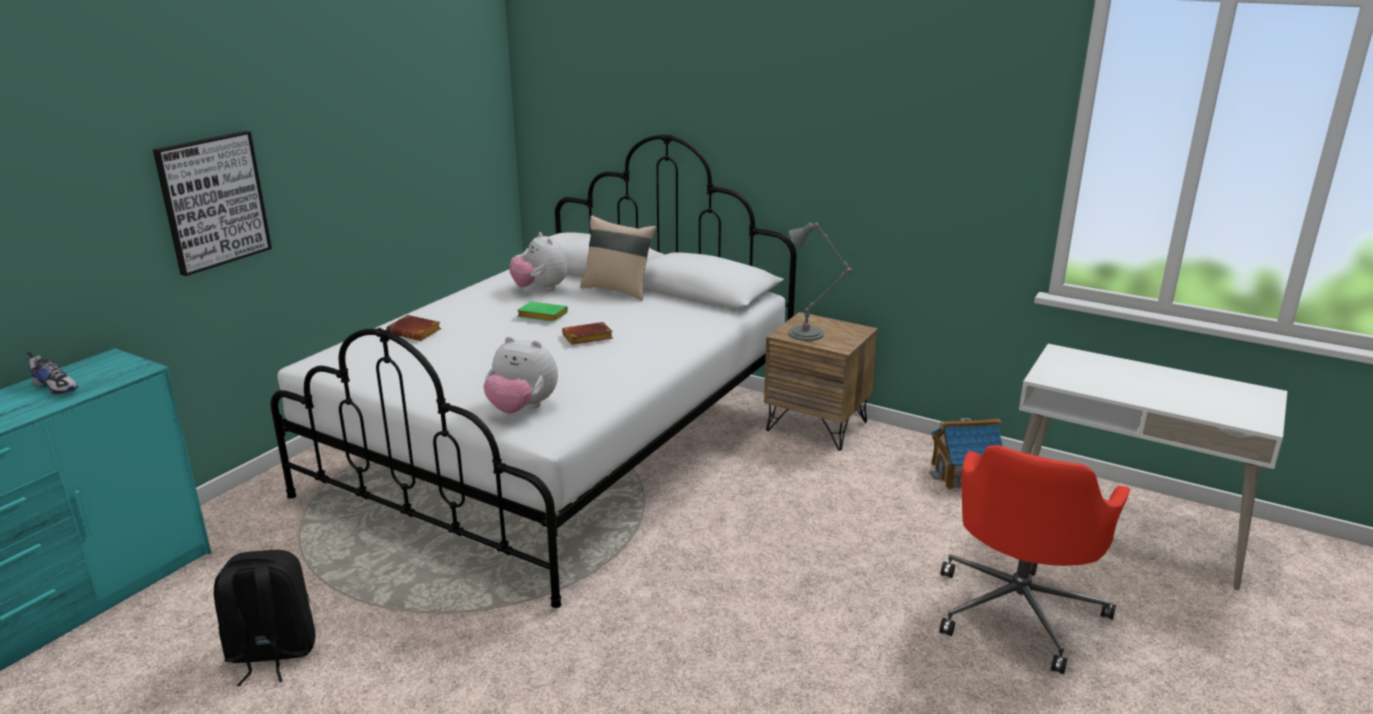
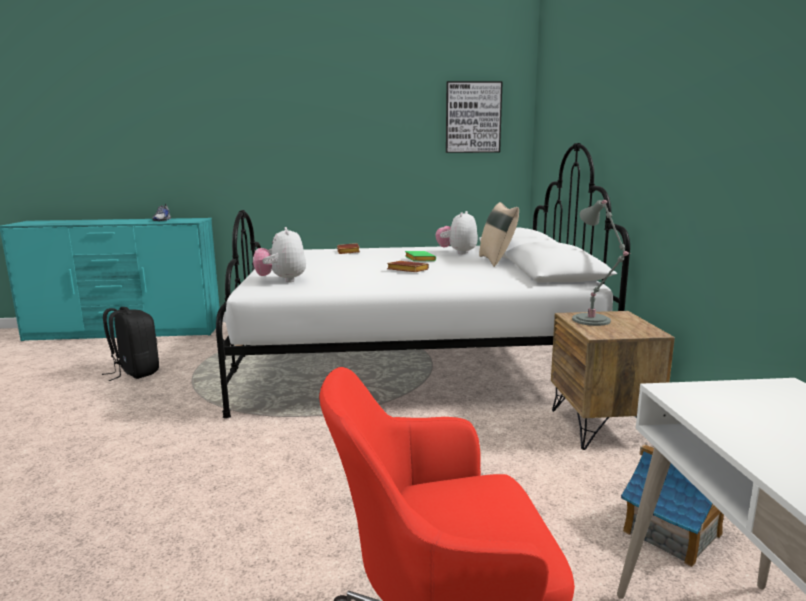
camera: 55 degrees right, 10 degrees down
picture [153,131,272,276] -> picture moved to [446,81,503,153]

